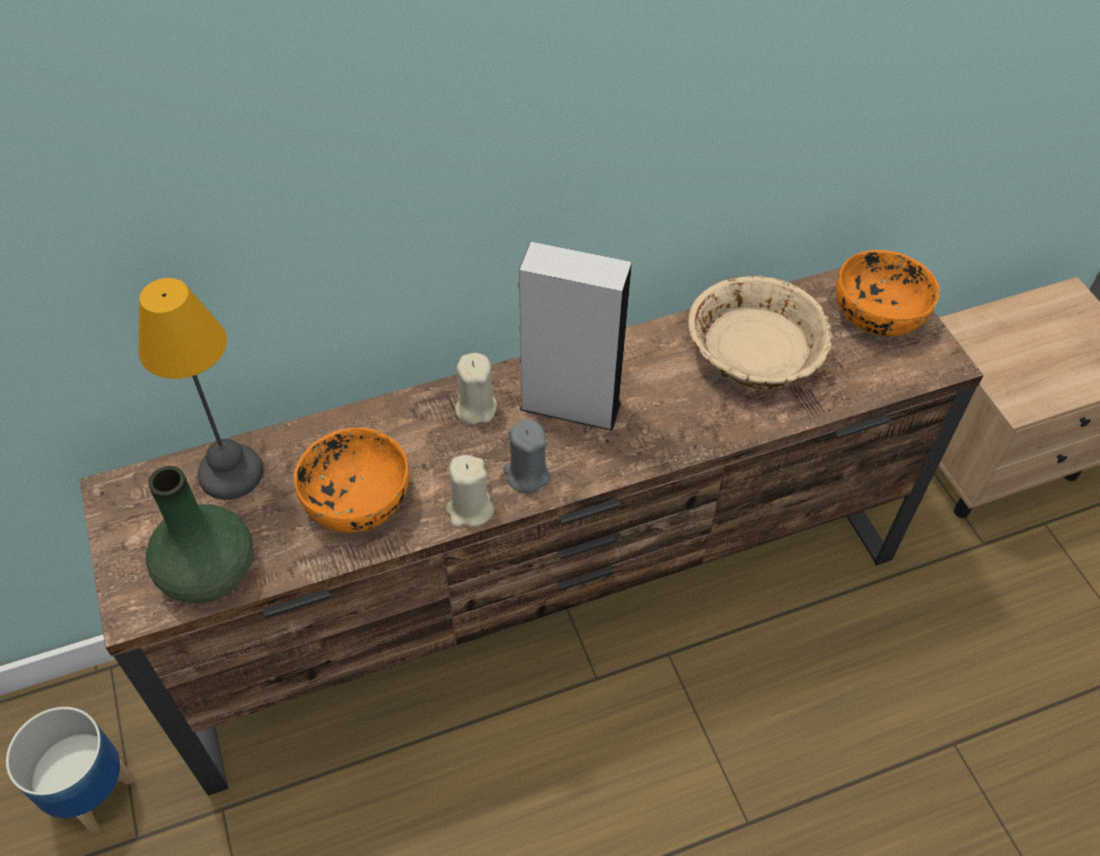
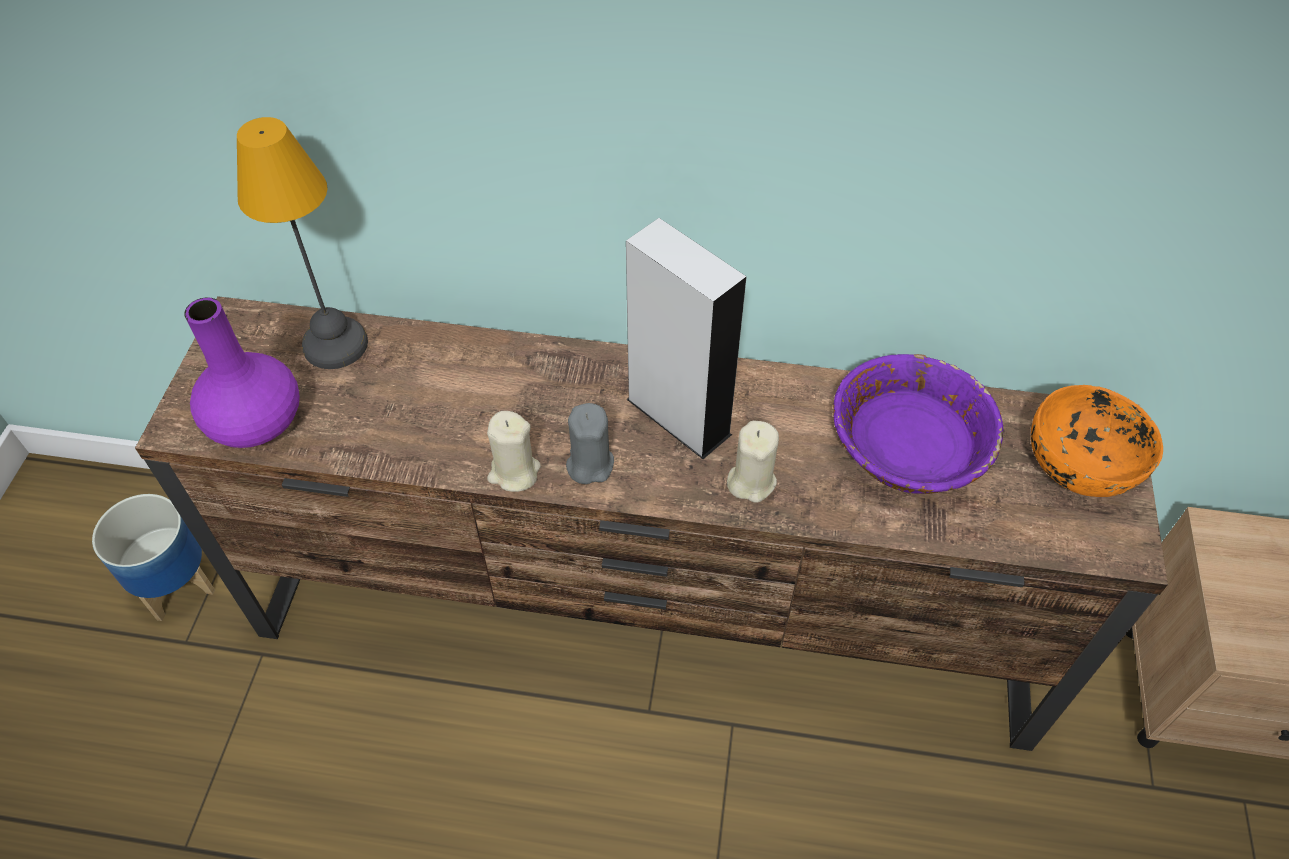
camera: 30 degrees right, 0 degrees up
green vase [146,466,253,603] -> purple vase [184,297,300,448]
orange bowl [294,428,410,533] -> none
beige candle [455,353,497,425] -> beige candle moved to [727,420,779,503]
beige bowl [688,276,833,389] -> purple bowl [833,354,1003,494]

